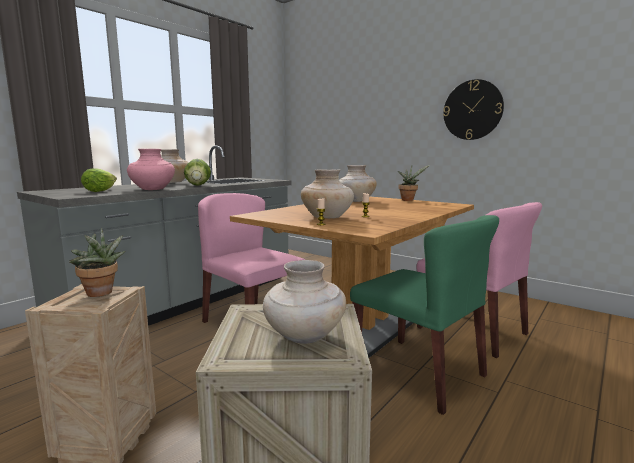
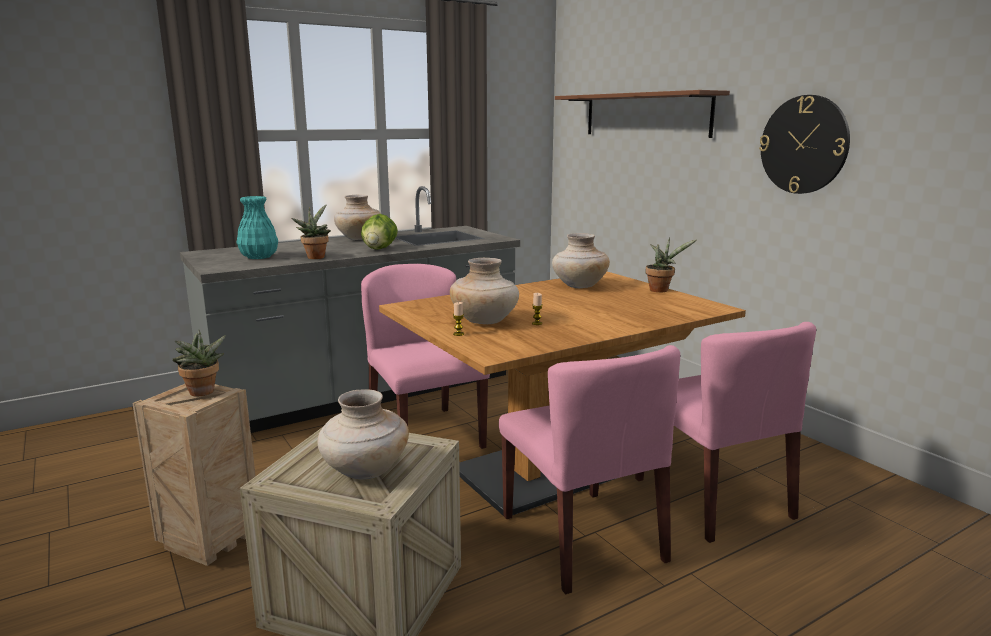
camera: 20 degrees right, 5 degrees up
lettuce [81,168,117,192] -> turquoise vase [236,196,278,259]
pink vase [127,149,175,190] -> potted plant [291,205,331,259]
green chair [350,215,499,415] -> pink chair [499,345,680,594]
none -> brown shelf [555,90,730,138]

